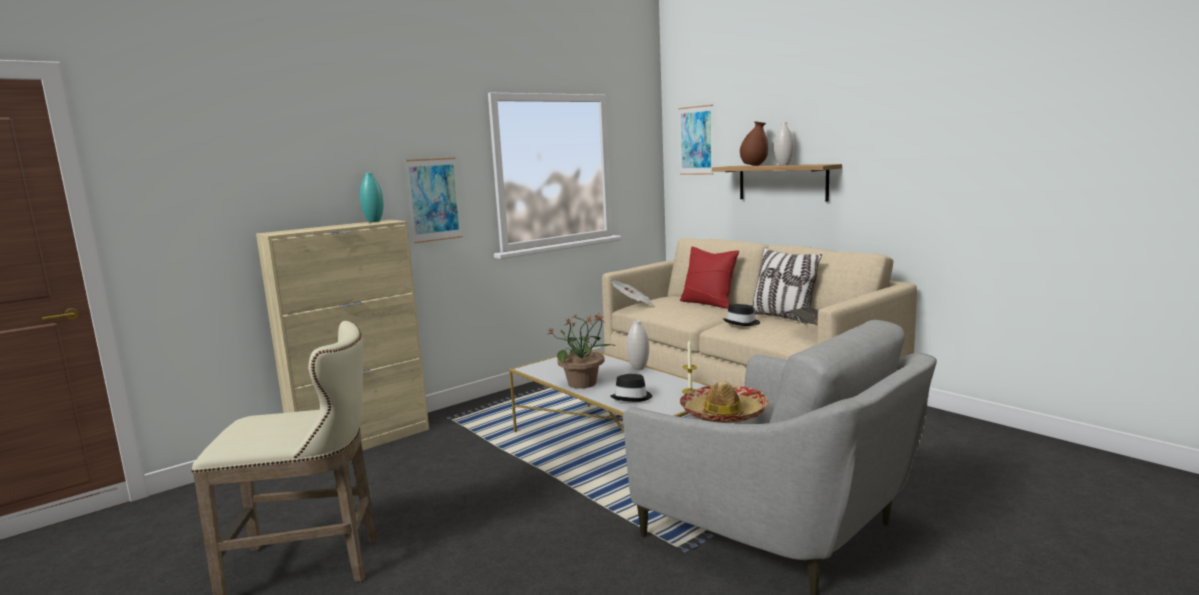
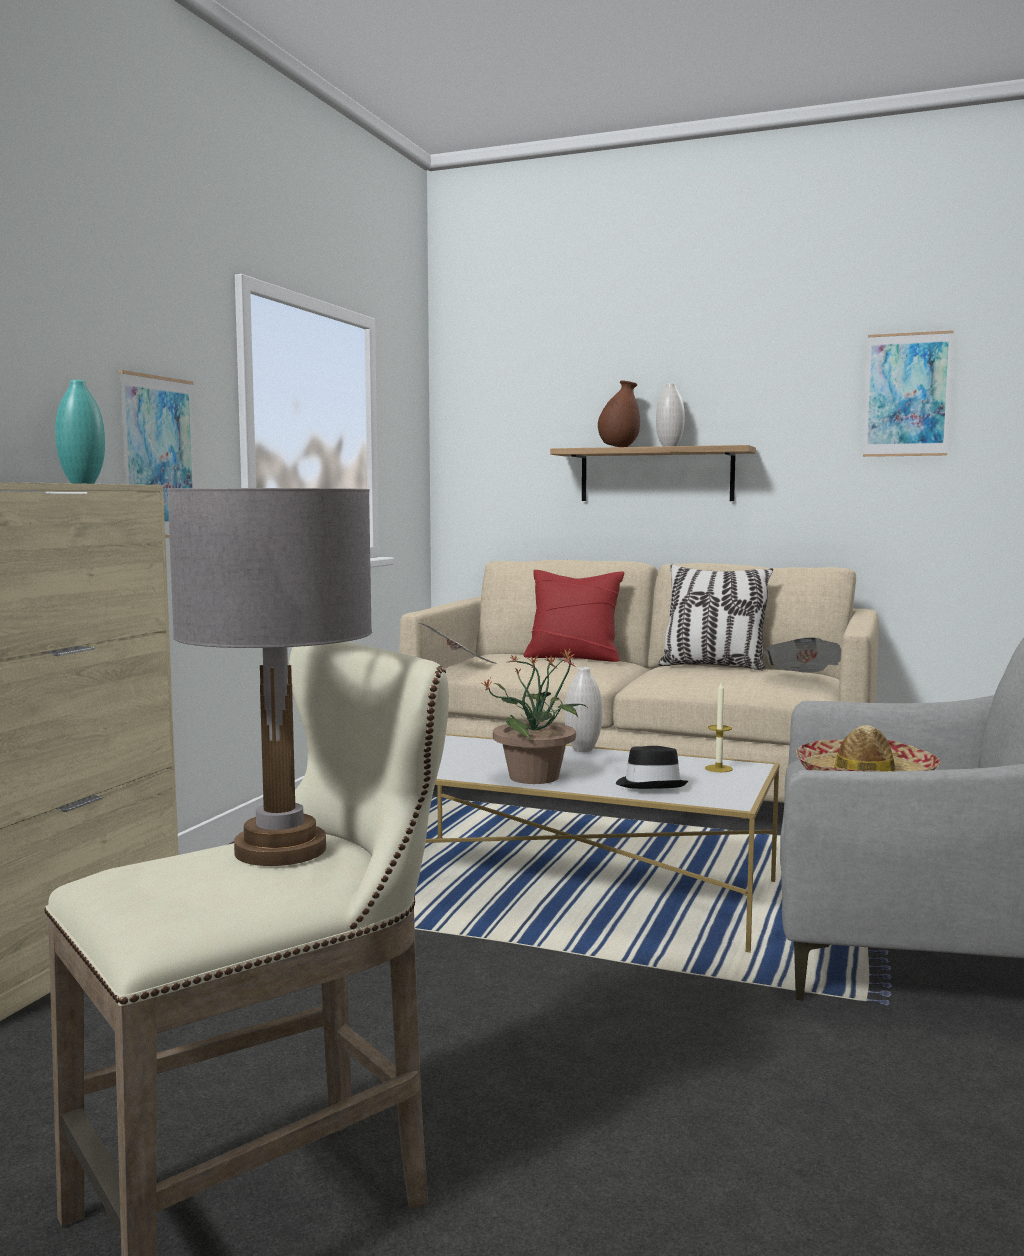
camera: 30 degrees left, 5 degrees down
picture [679,105,714,175] -> picture moved to [863,330,953,457]
black hat [723,304,760,326] -> none
none -> grey table lamp [167,488,372,866]

